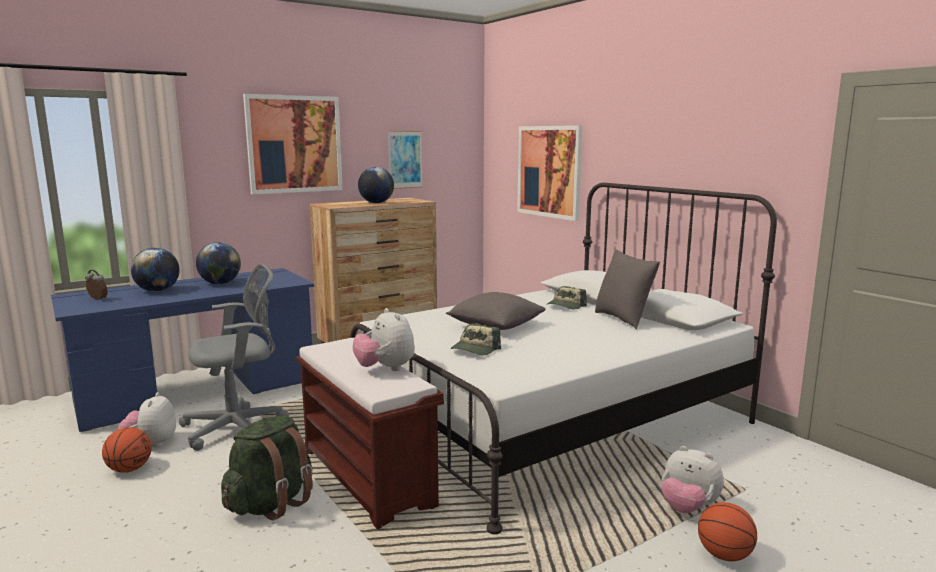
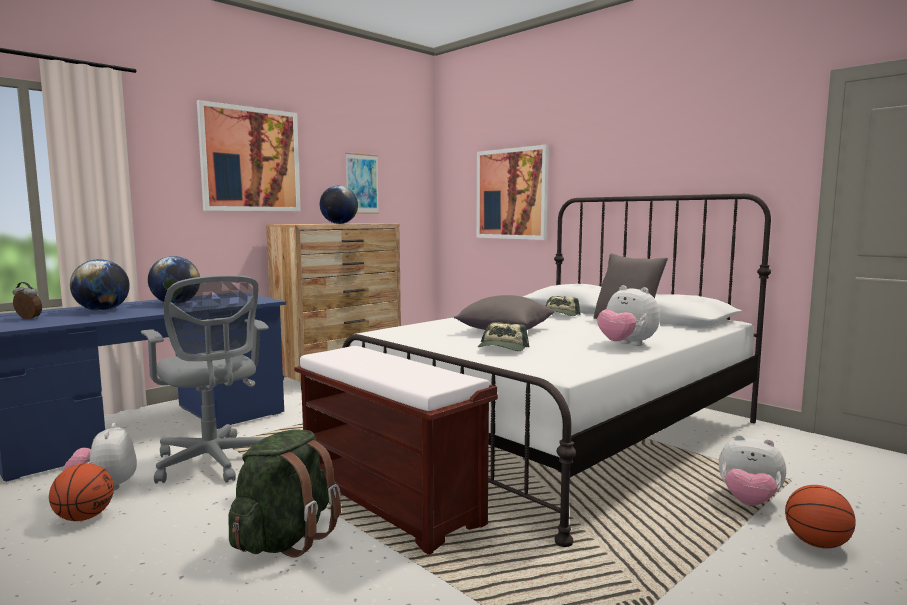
camera: 10 degrees left, 5 degrees down
grey office chair [179,263,289,451] -> grey office chair turned 90 degrees clockwise [141,275,269,484]
plush toy [353,308,415,371] -> plush toy moved to [597,285,660,346]

